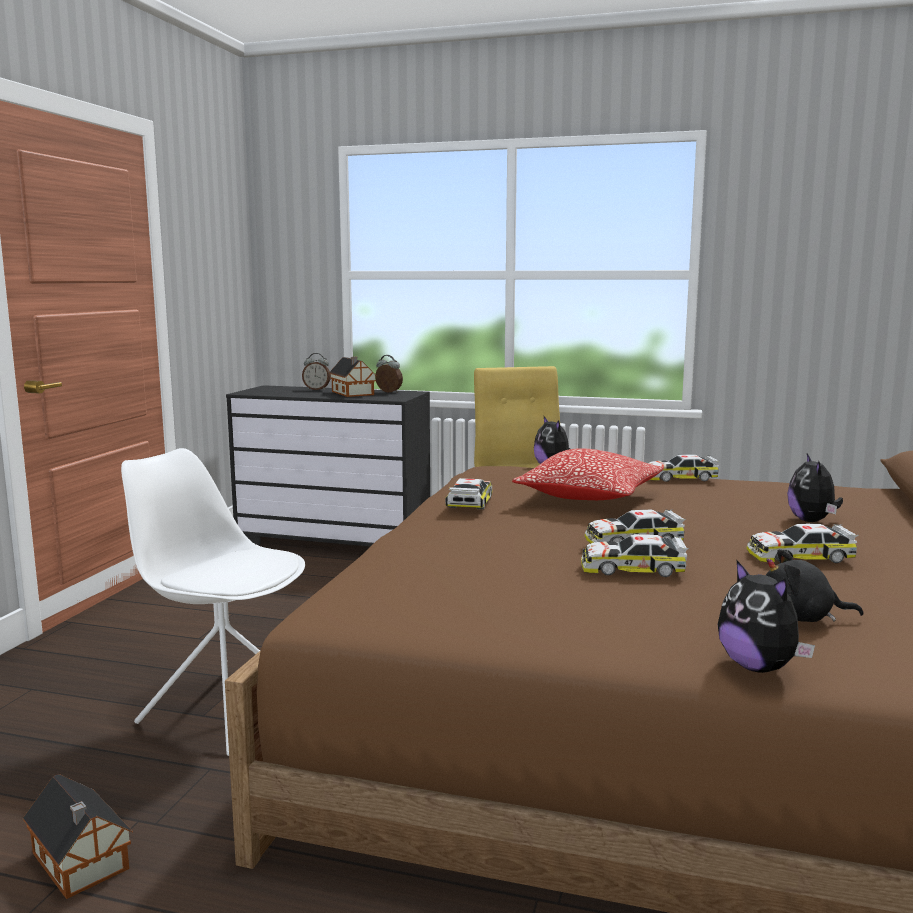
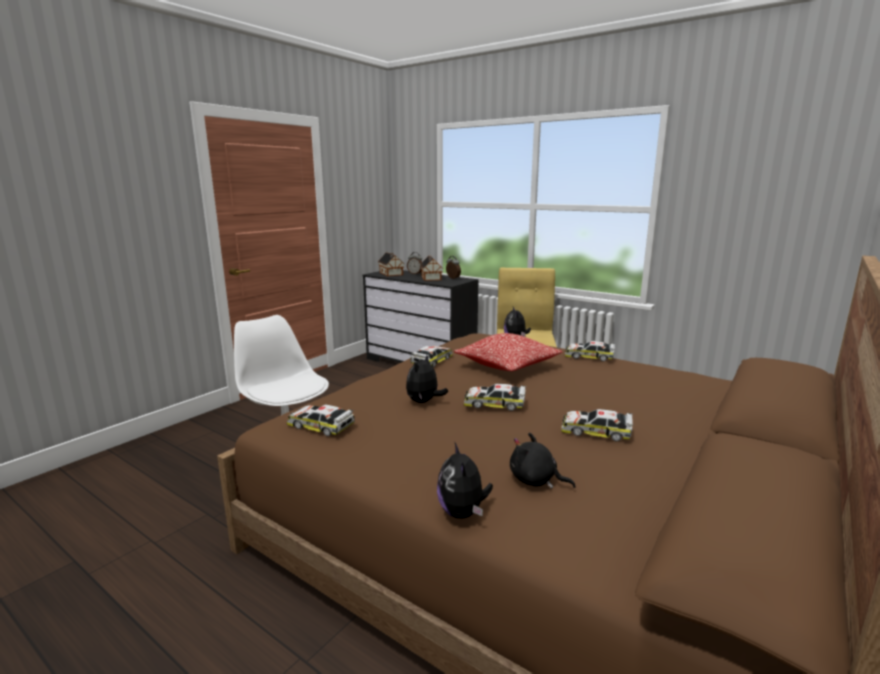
camera: 20 degrees right, 5 degrees up
toy house [23,774,133,899] -> toy house moved to [378,252,404,276]
toy car [581,534,689,577] -> toy car moved to [287,404,355,436]
plush toy [787,454,843,522] -> plush toy moved to [406,355,448,403]

